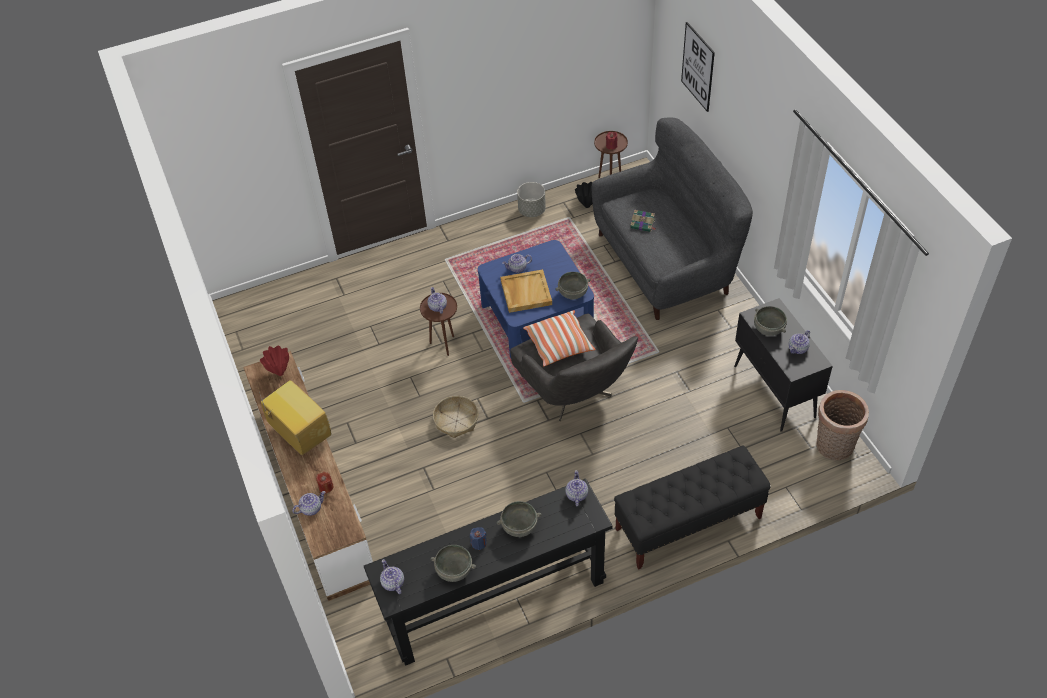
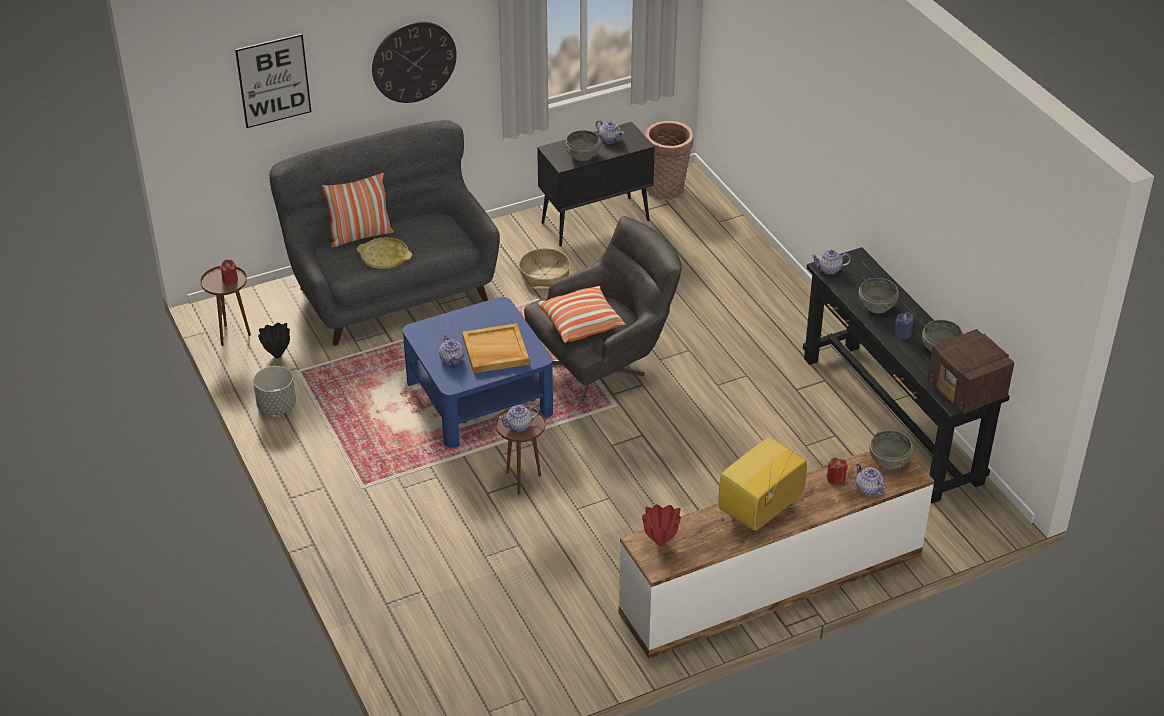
camera: 95 degrees left, 10 degrees down
teapot [380,559,404,594] -> radio [927,329,1014,414]
basket [433,396,478,438] -> basket moved to [519,248,570,287]
grey bowl [555,272,591,300] -> grey bowl moved to [869,430,913,469]
black bench [614,445,770,570] -> none
book [630,209,656,232] -> yellow tray [357,237,412,269]
none -> pillow [322,173,394,248]
none -> wall clock [372,21,457,103]

